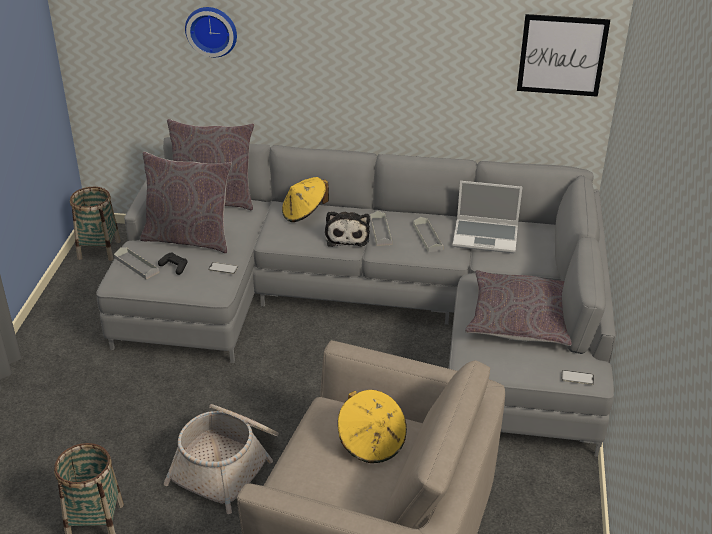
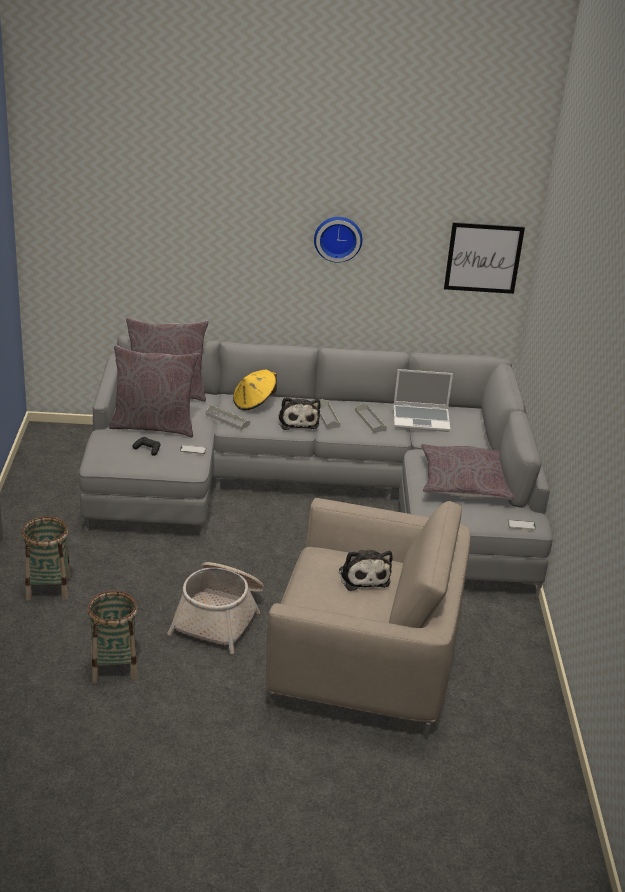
camera: 10 degrees left, 5 degrees down
basket [70,187,121,261] -> basket moved to [22,516,71,601]
grey tray [114,247,159,280] -> grey tray moved to [206,405,250,430]
wall clock [185,7,237,57] -> wall clock moved to [314,217,362,262]
yellow hat [338,390,407,463] -> plush toy [339,550,393,591]

